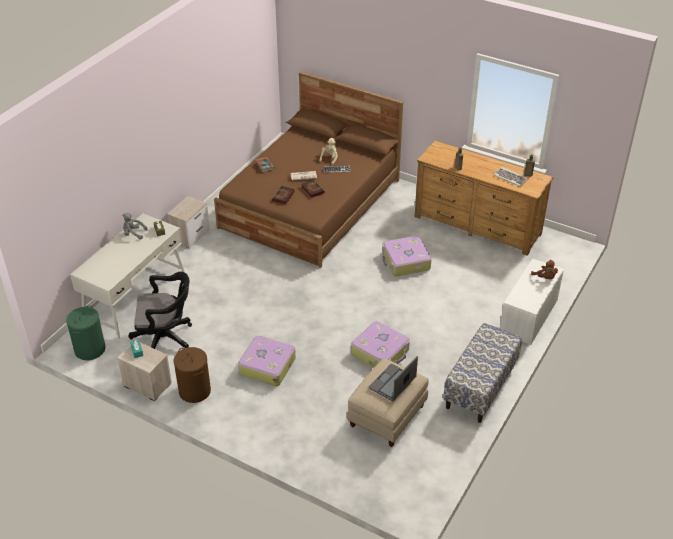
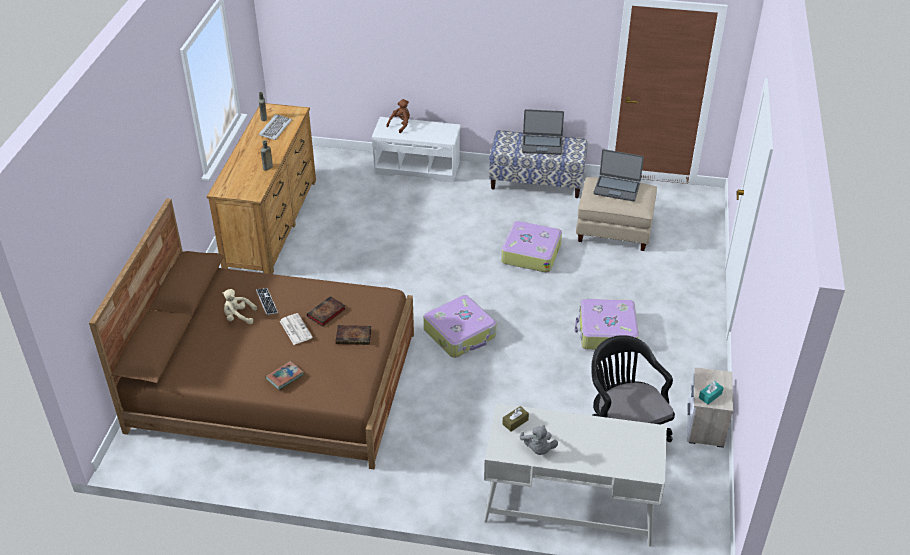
camera: 110 degrees left, 0 degrees up
green laundry basket [66,305,106,360] -> none
nightstand [167,196,210,248] -> none
brown laundry basket [174,347,211,403] -> none
suitcase [382,236,431,276] -> suitcase moved to [423,295,496,358]
none -> laptop [522,109,564,155]

